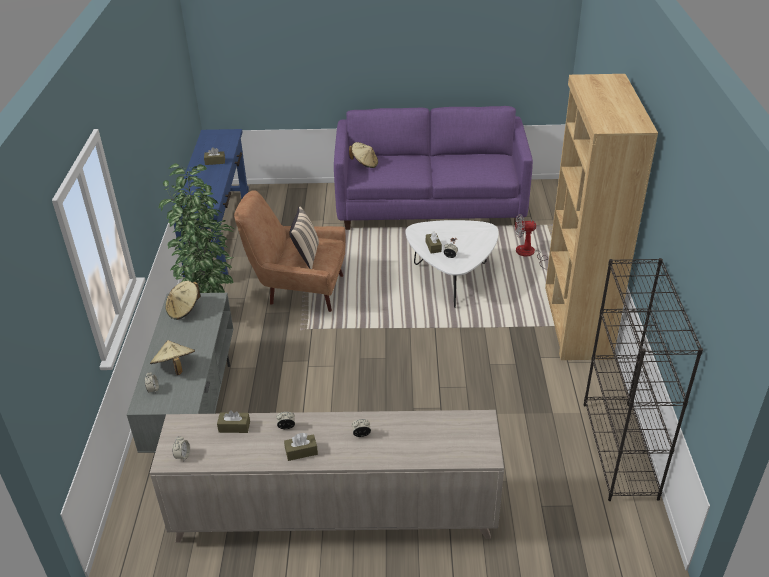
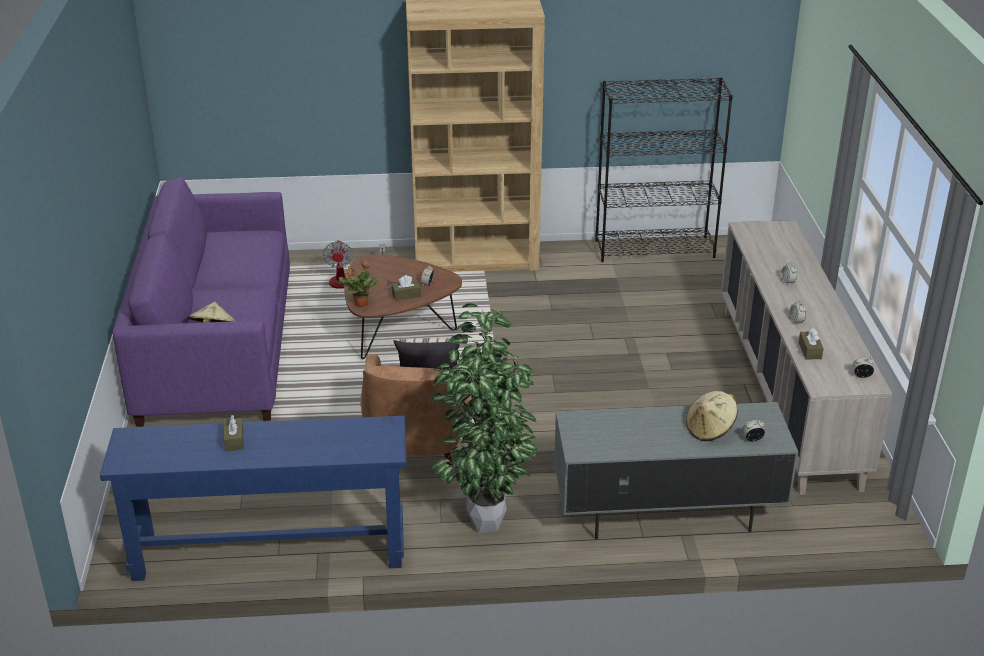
camera: 95 degrees left, 5 degrees down
beige hat [165,281,201,320] -> none
brown tissue box [284,433,318,461] -> none
white coffee table [405,220,499,308] -> brown coffee table [344,255,462,359]
none -> potted plant [339,263,380,307]

